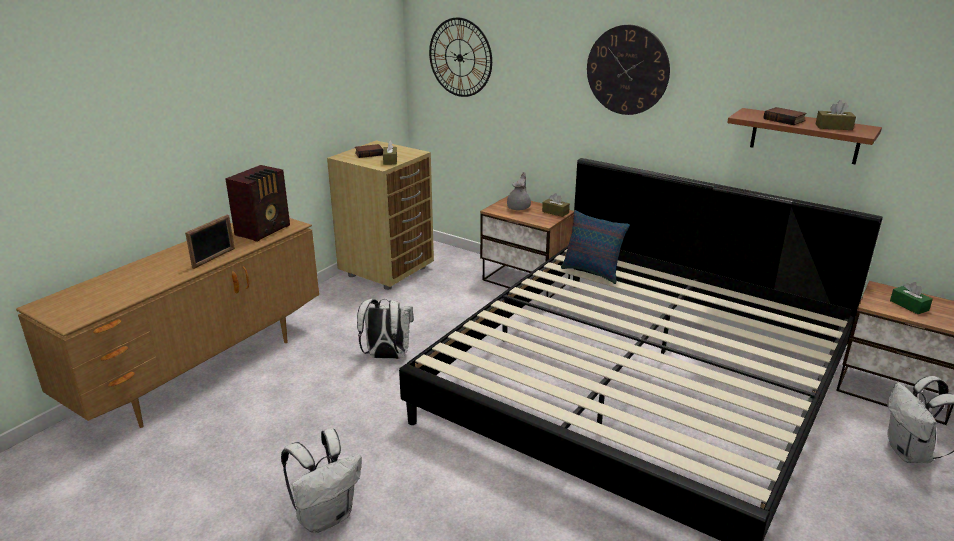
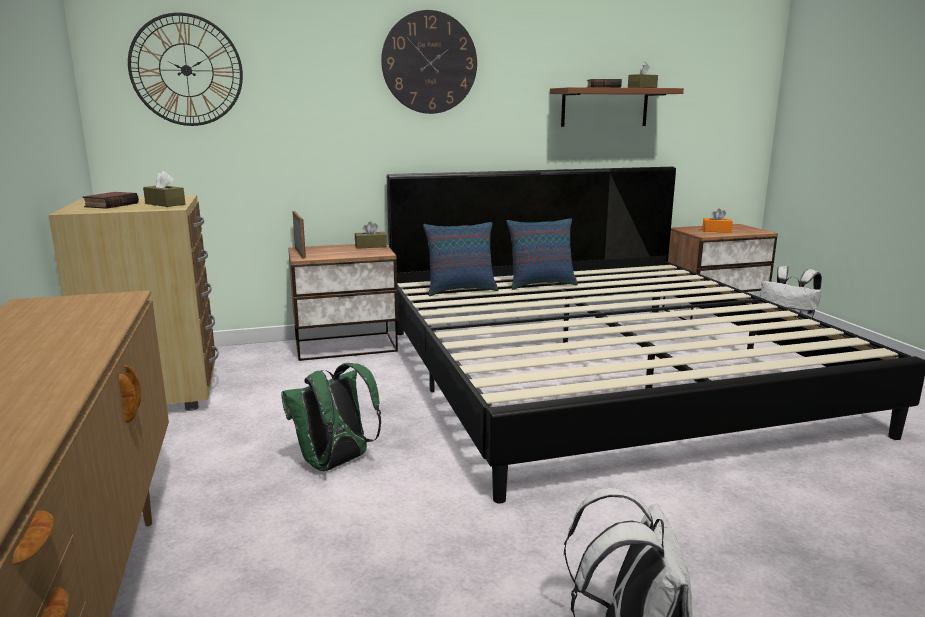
camera: 50 degrees left, 10 degrees down
picture frame [185,214,235,269] -> picture frame moved to [292,211,306,259]
radio [225,165,290,242] -> none
white backpack [357,299,414,359] -> green backpack [281,363,381,471]
grey teapot [507,172,531,210] -> none
green tissue box [890,282,933,314] -> orange tissue box [702,209,733,233]
none -> blue pillow [506,218,578,290]

